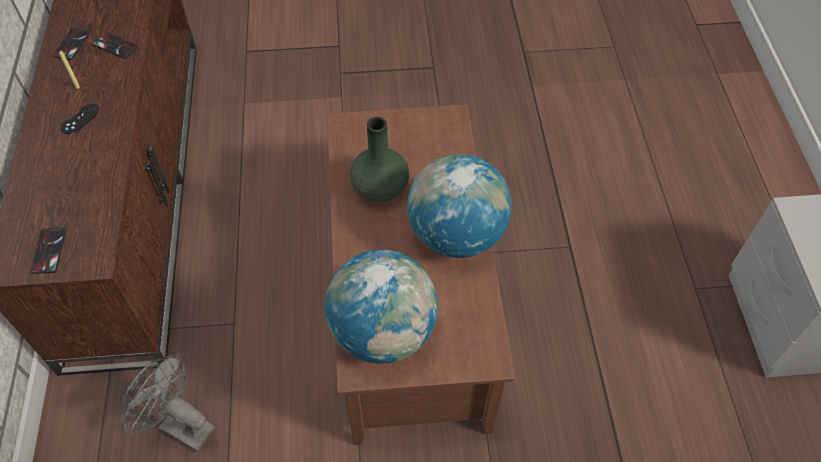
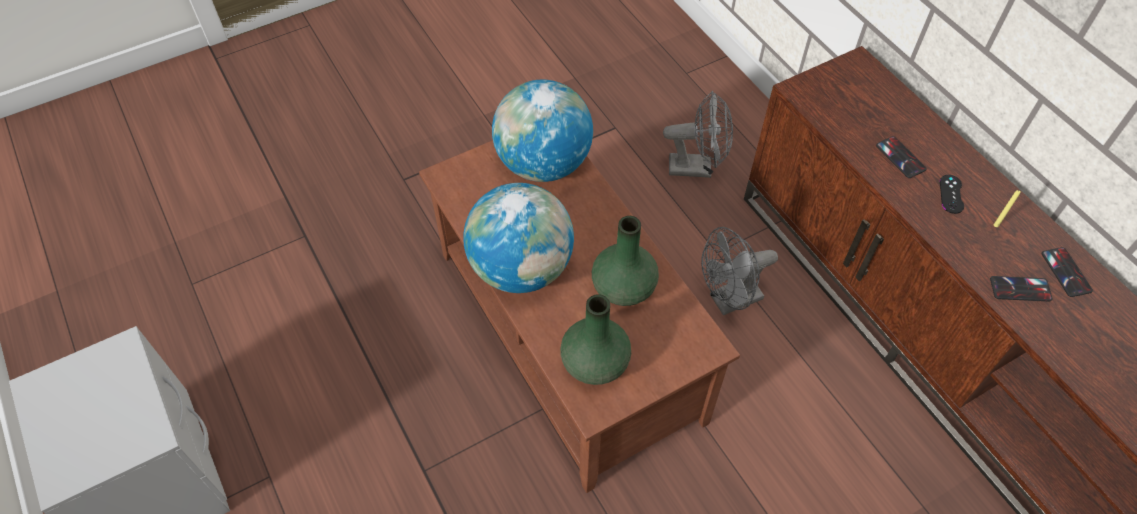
camera: 155 degrees right, 0 degrees up
phone [31,228,66,274] -> phone moved to [876,136,927,178]
none -> green vase [560,294,631,385]
none -> grey fan [701,227,778,315]

